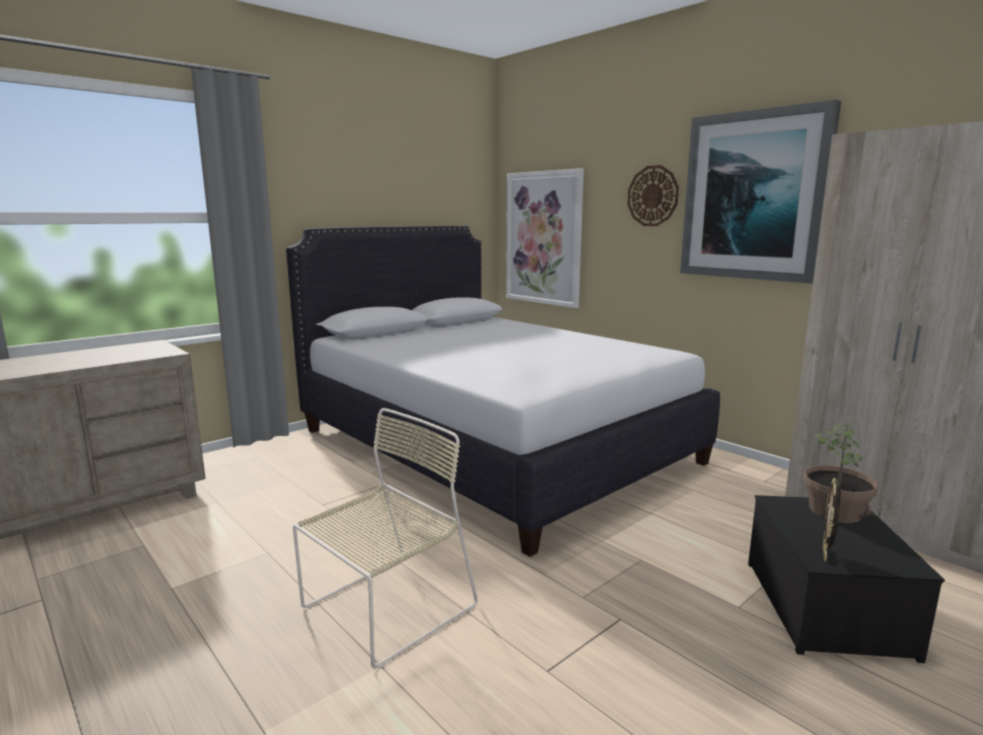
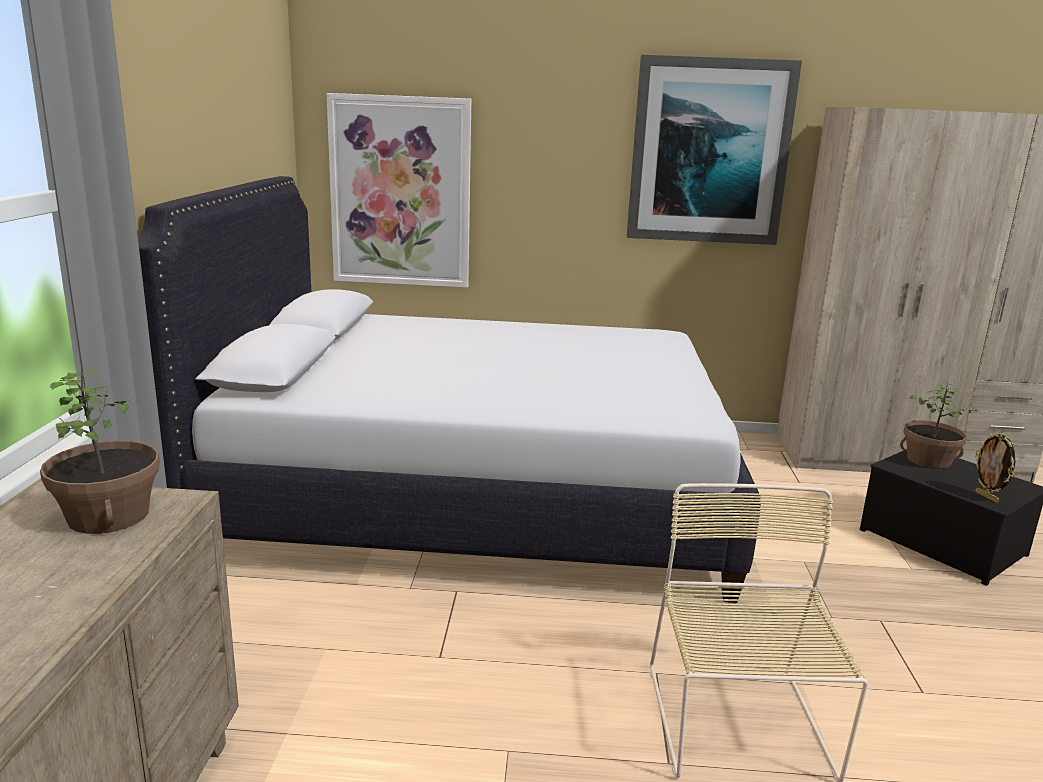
camera: 45 degrees left, 5 degrees up
wall clock [627,165,679,226] -> none
none -> potted plant [40,369,160,534]

